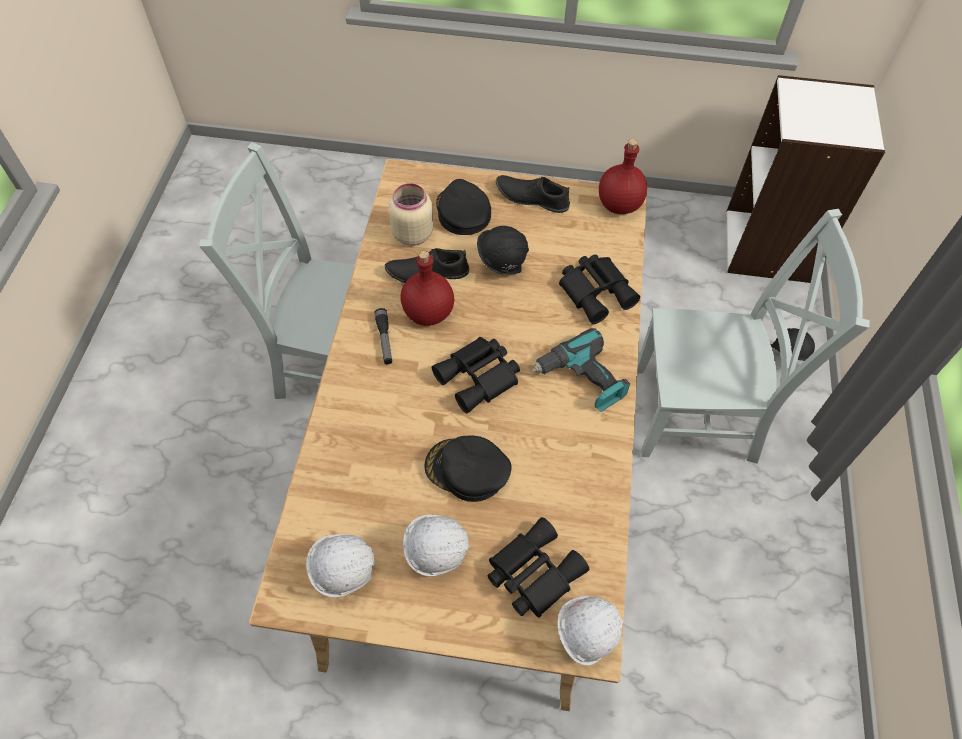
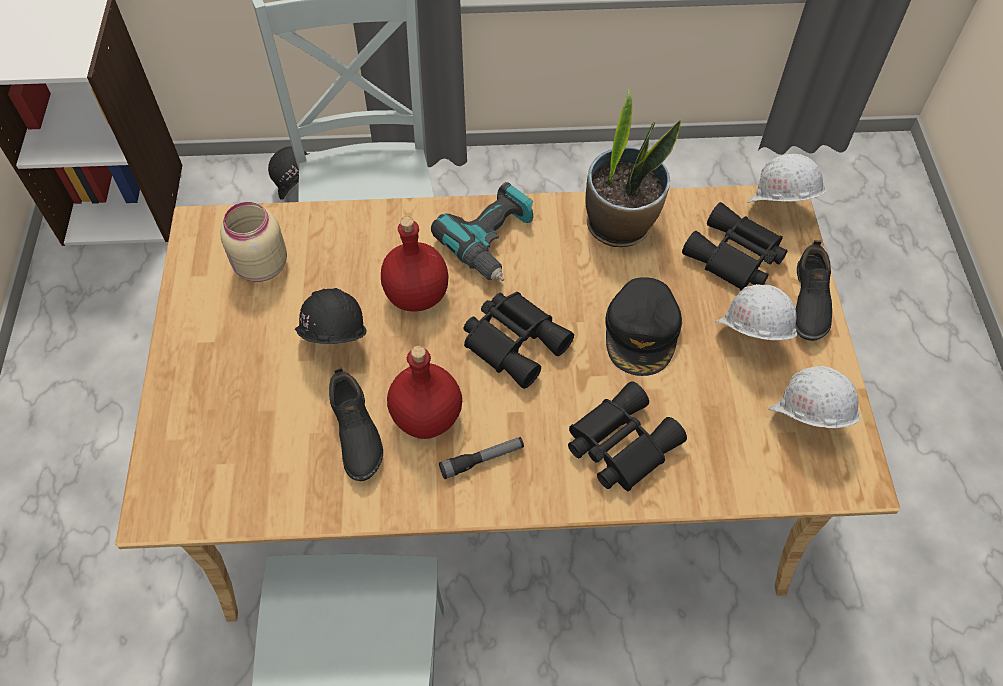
camera: 100 degrees left, 0 degrees up
beige jar [389,183,433,246] -> beige jar moved to [220,202,287,282]
black cap [436,179,491,235] -> none
black shoe [496,175,570,213] -> black shoe moved to [795,240,832,341]
black binoculars [559,255,640,324] -> black binoculars moved to [568,381,687,491]
red bottle [599,139,647,214] -> red bottle moved to [381,216,449,311]
none -> potted plant [585,89,681,247]

